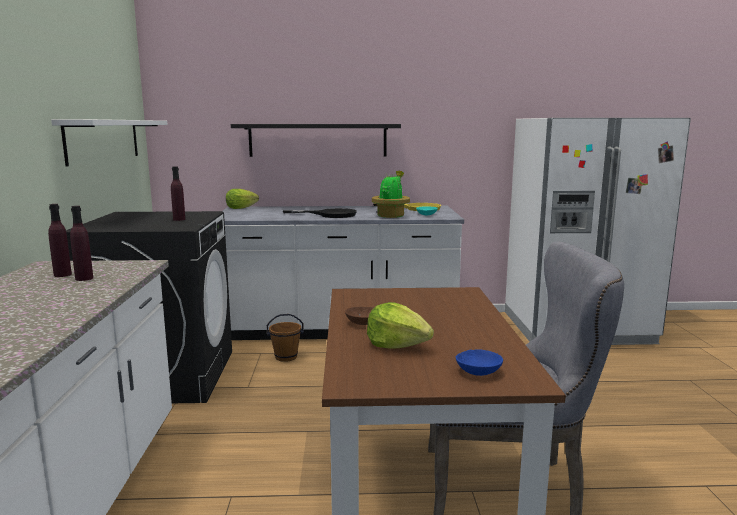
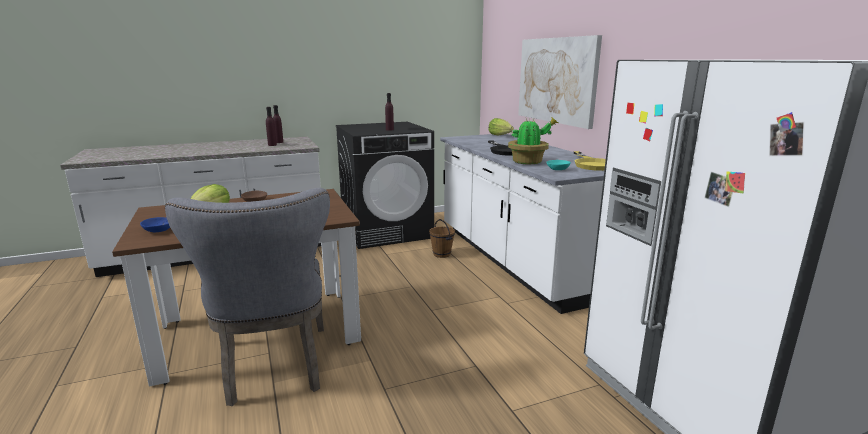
camera: 70 degrees right, 5 degrees up
white shelf [51,119,168,167] -> none
black shelf [231,124,401,157] -> picture [518,35,602,129]

